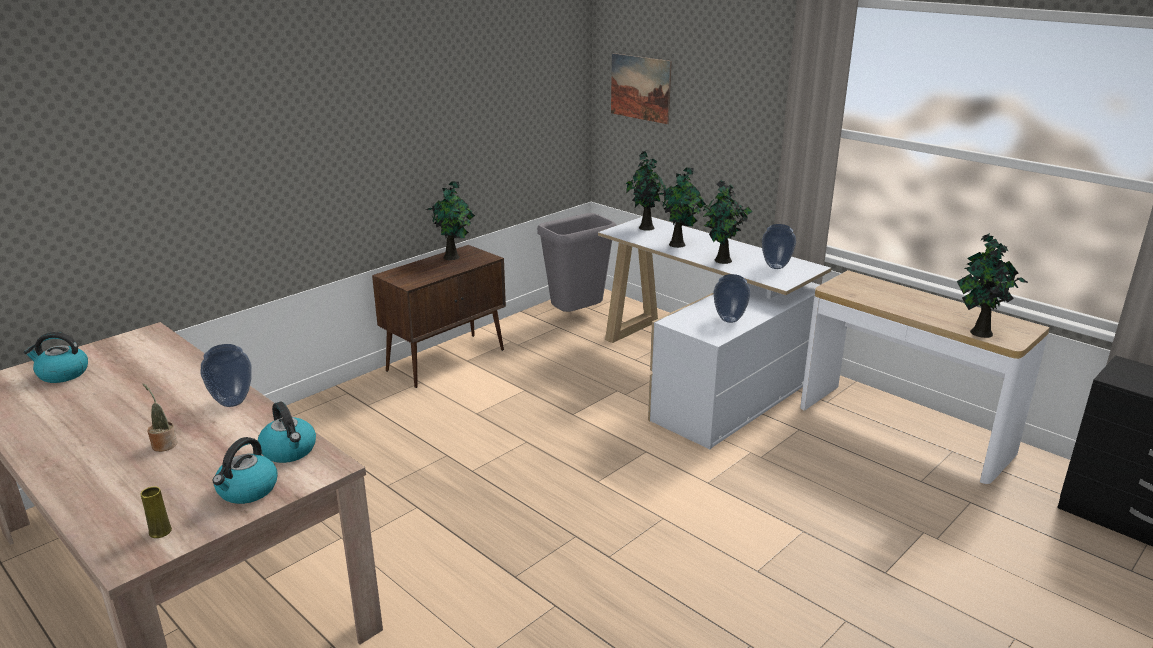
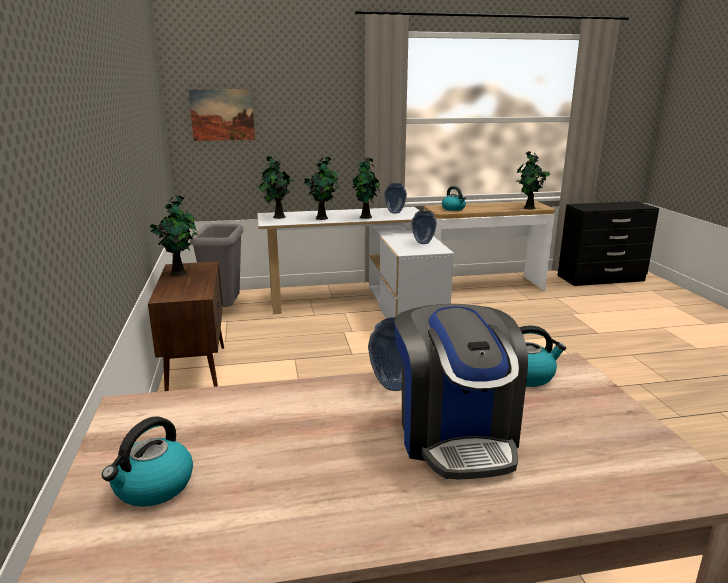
camera: 55 degrees left, 5 degrees down
yellow vase [141,487,172,538] -> none
potted plant [143,384,177,452] -> coffee machine [395,304,528,479]
kettle [212,437,277,504] -> kettle moved to [442,186,466,211]

